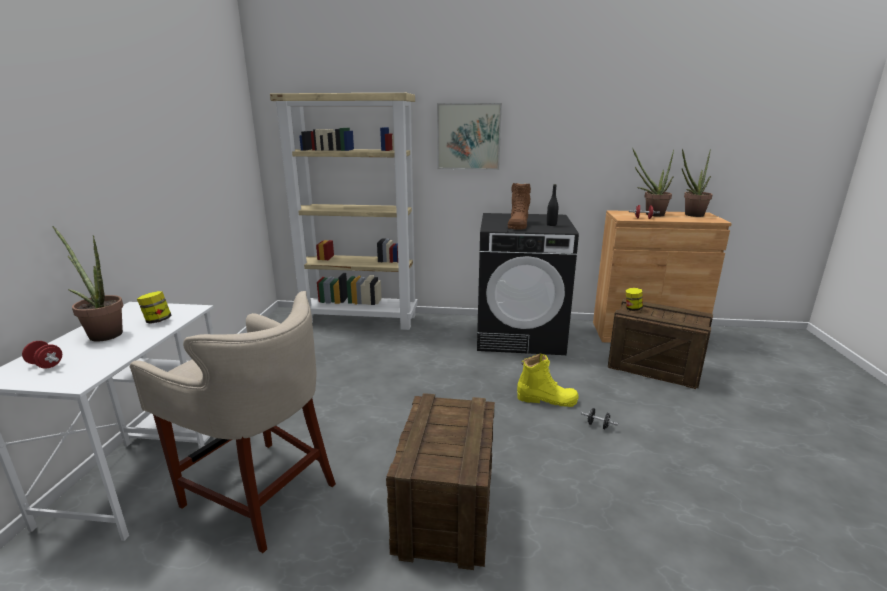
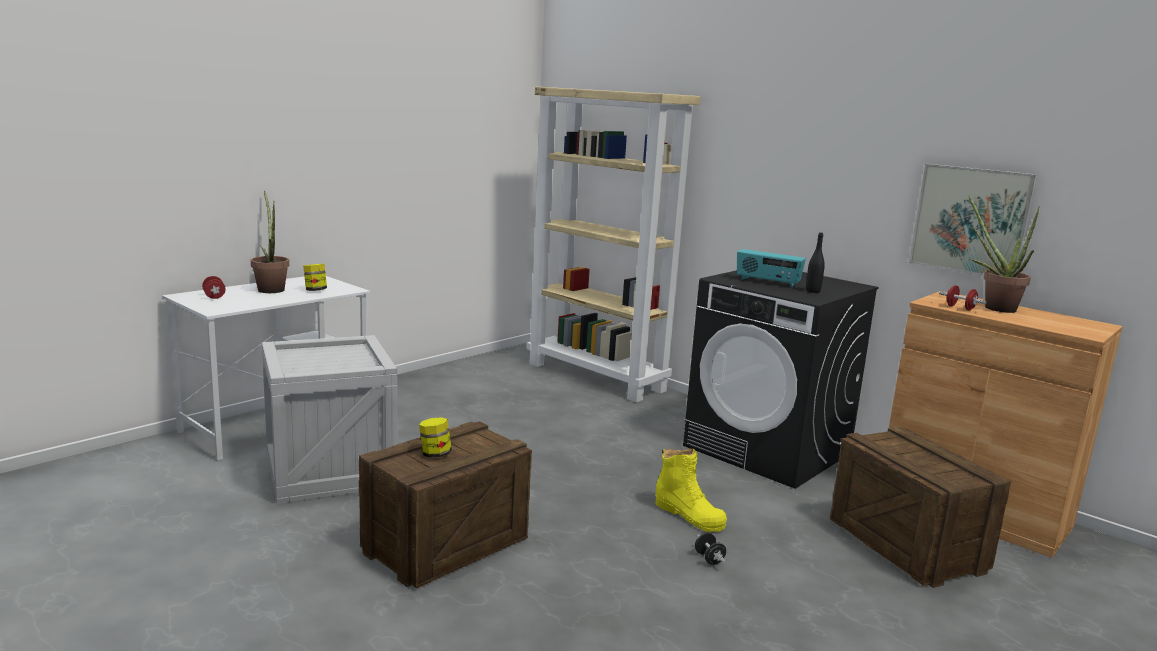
camera: 35 degrees right, 5 degrees down
beige stool [130,291,336,553] -> crate [262,335,397,504]
picture [437,103,502,170] -> picture moved to [909,164,1037,276]
brown boot [508,183,531,230] -> radio [737,249,806,287]
jar [626,288,643,311] -> jar moved to [419,417,452,458]
potted plant [682,149,713,217] -> none

